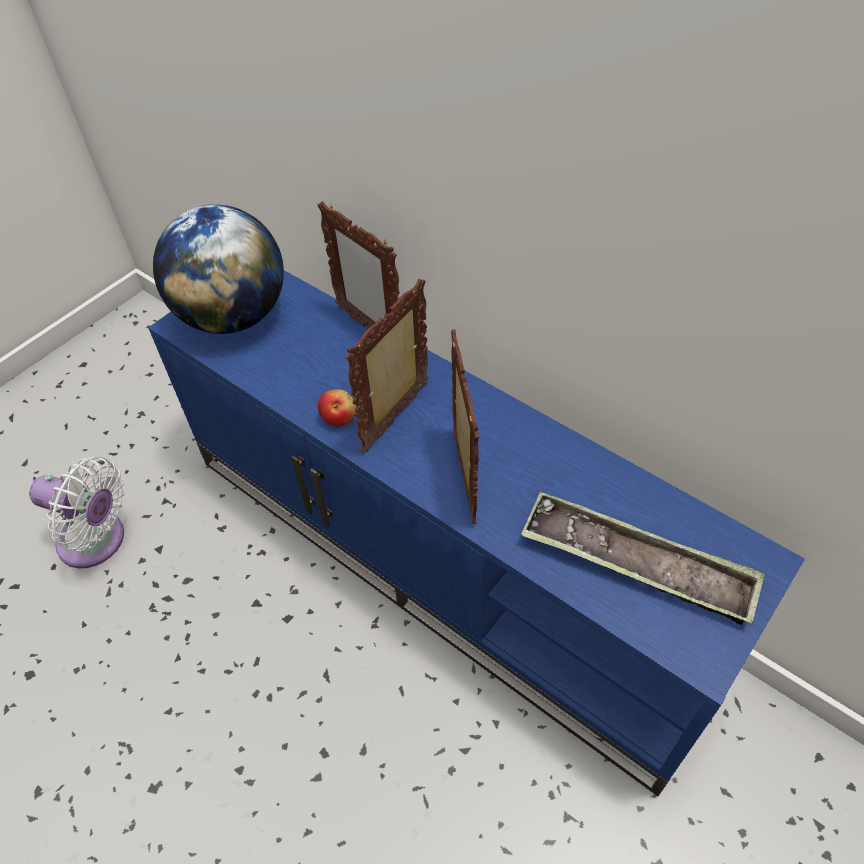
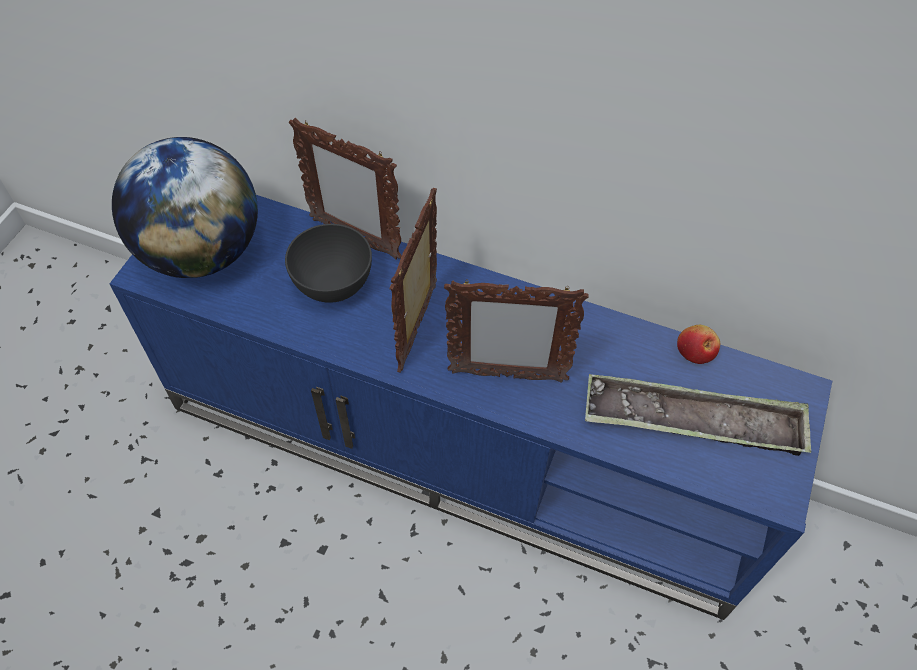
camera: 20 degrees left, 5 degrees up
white fan [29,457,124,568] -> none
apple [318,389,356,427] -> apple moved to [677,325,720,364]
picture frame [451,329,479,524] -> picture frame turned 120 degrees clockwise [444,279,589,382]
none -> grey bowl [285,224,372,303]

